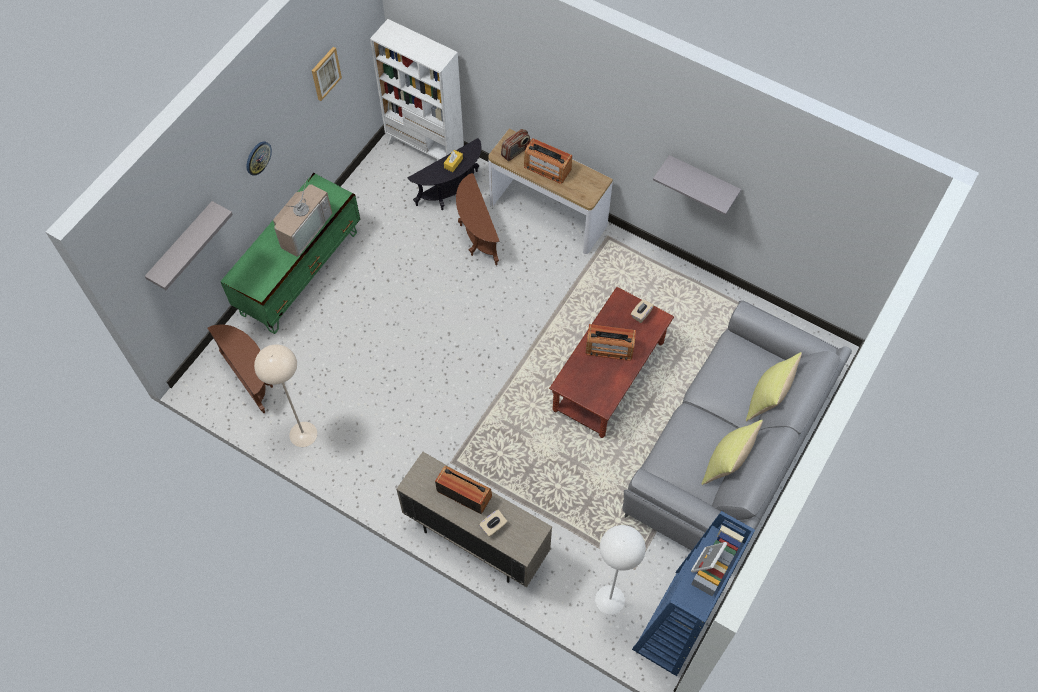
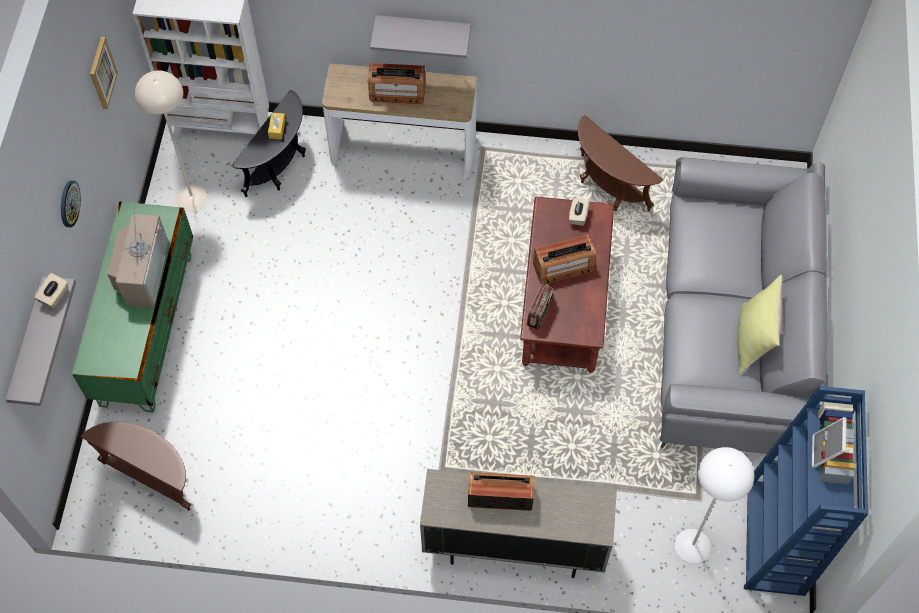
camera: 25 degrees left, 0 degrees up
beige floor lamp [254,344,317,447] -> beige floor lamp moved to [135,70,208,212]
brown side table [456,173,500,265] -> brown side table moved to [578,115,663,211]
beige tissue box [479,510,507,537] -> beige tissue box moved to [34,273,68,308]
radio [501,129,530,161] -> radio moved to [527,284,554,330]
grey shelf [653,155,741,215] -> grey shelf moved to [370,15,471,58]
yellow pillow [746,352,802,421] -> none

